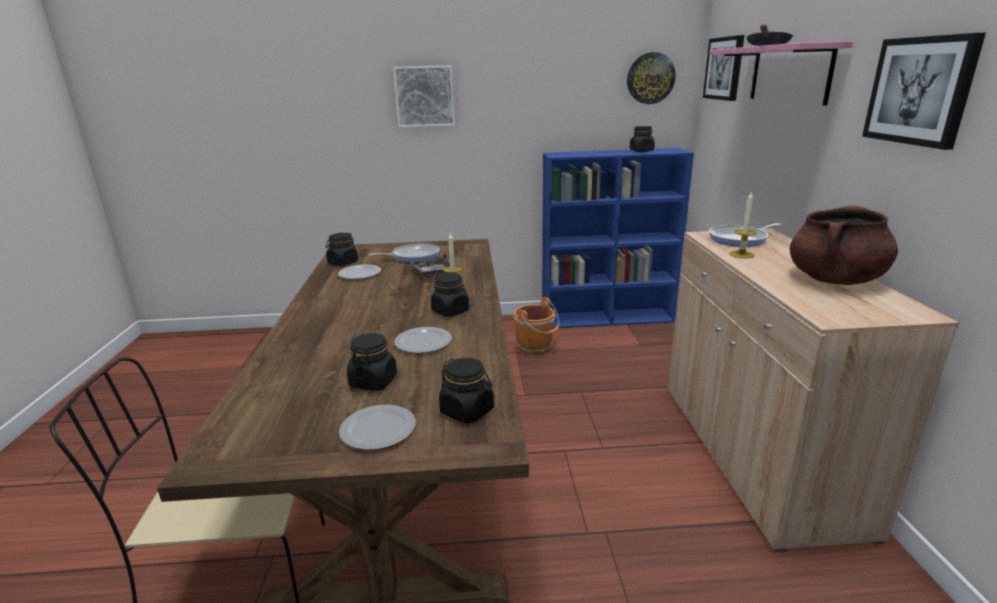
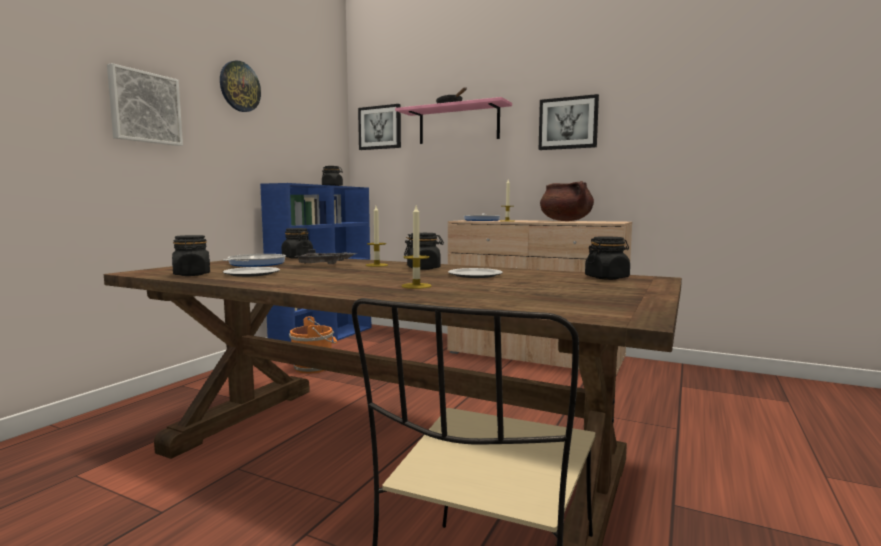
camera: 60 degrees left, 15 degrees down
plate [339,405,416,450] -> none
black jar [347,333,397,390] -> black jar moved to [282,228,313,259]
wall clock [627,52,676,104] -> wall clock moved to [220,61,261,112]
none -> candle [402,206,432,289]

